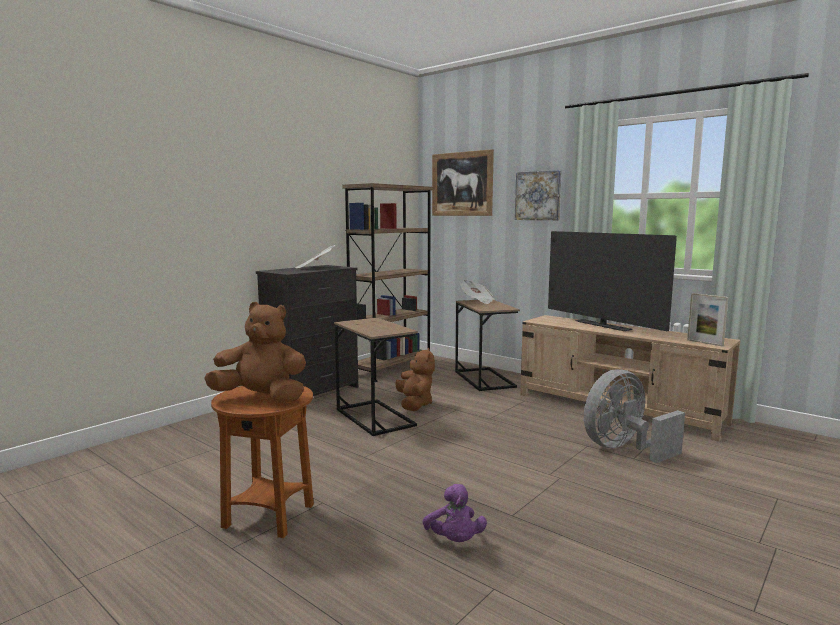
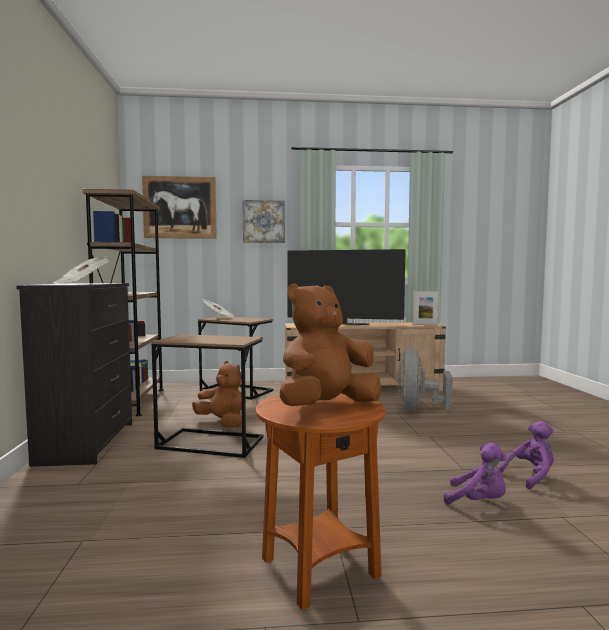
camera: 45 degrees left, 5 degrees down
none -> purple plush toy [499,421,554,489]

